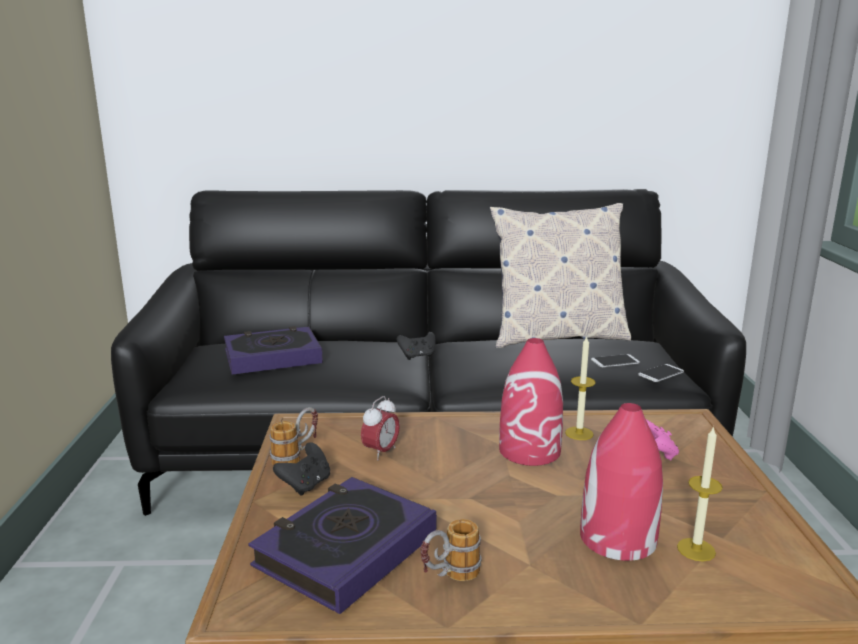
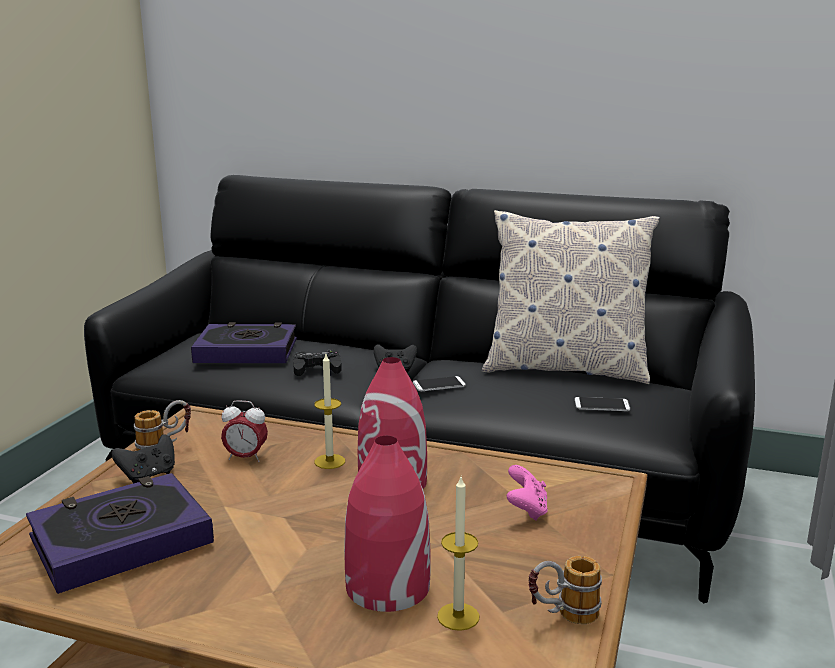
camera: 20 degrees right, 0 degrees up
alarm clock [361,396,400,460] -> alarm clock turned 45 degrees clockwise [221,400,268,462]
mug [421,519,482,581] -> mug moved to [529,556,602,624]
candle [565,335,596,440] -> candle moved to [314,354,345,469]
phone [638,364,684,382] -> phone moved to [413,376,466,391]
none -> black game controller [293,350,342,376]

